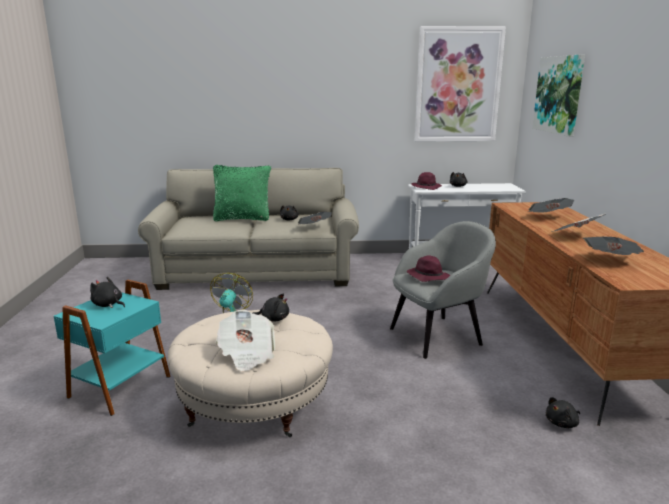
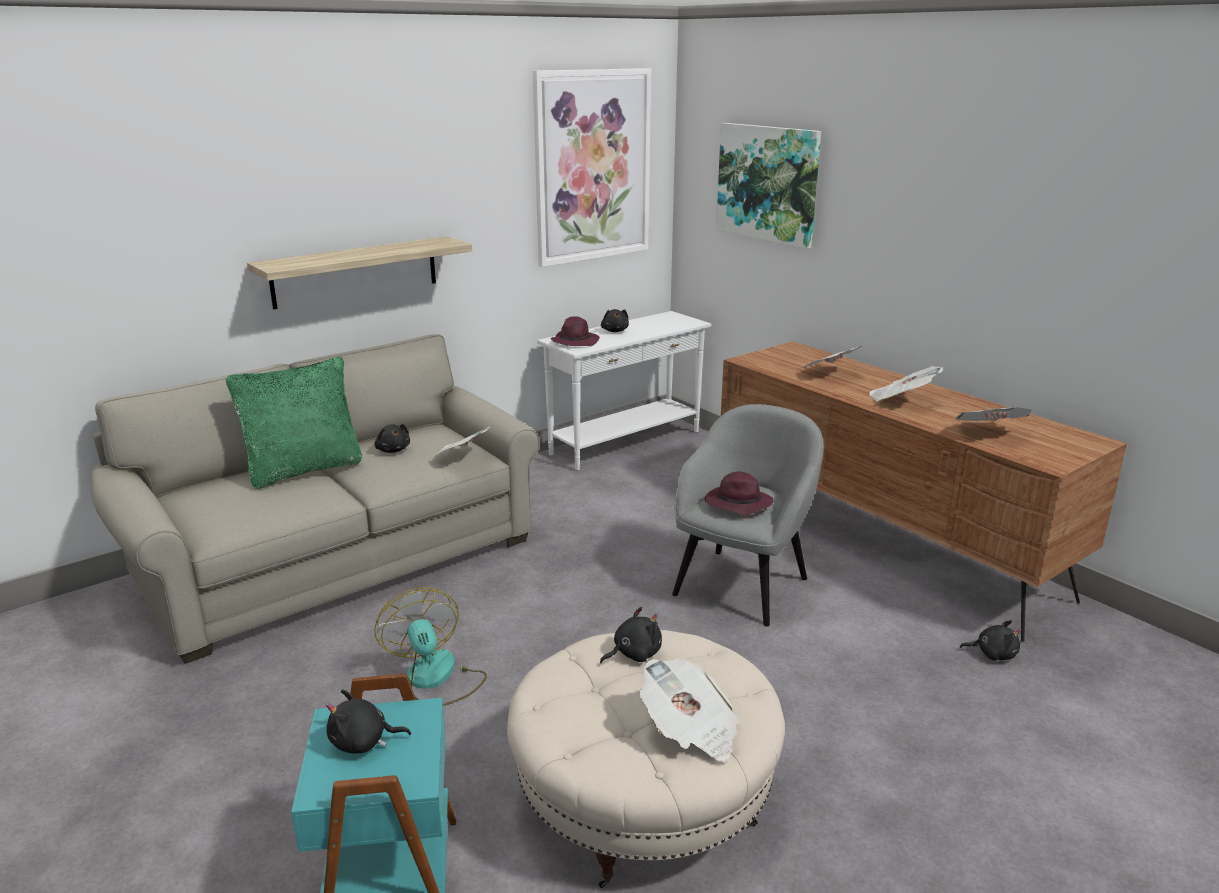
camera: 35 degrees left, 5 degrees up
black plush toy [546,397,580,428] -> black plush toy turned 105 degrees counterclockwise [960,620,1021,661]
none -> shelf [247,236,472,309]

